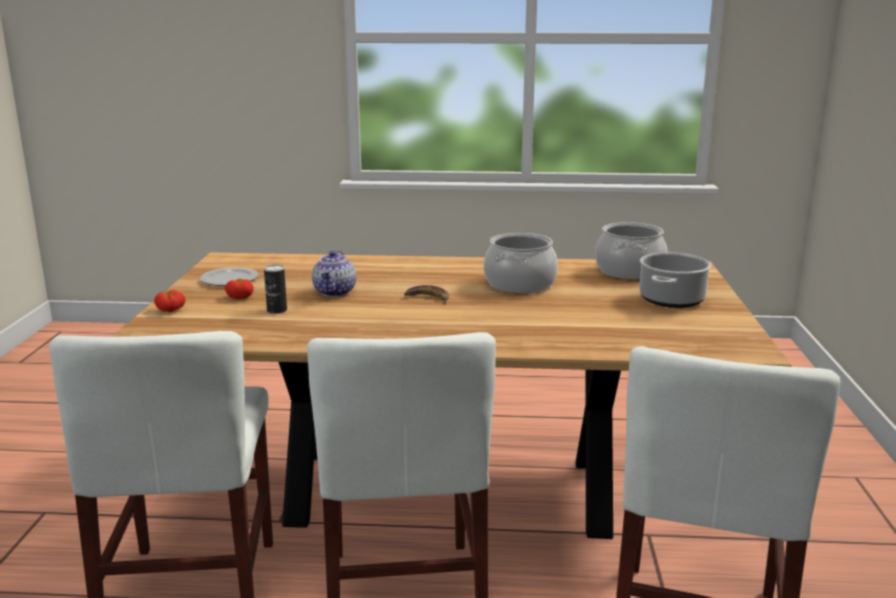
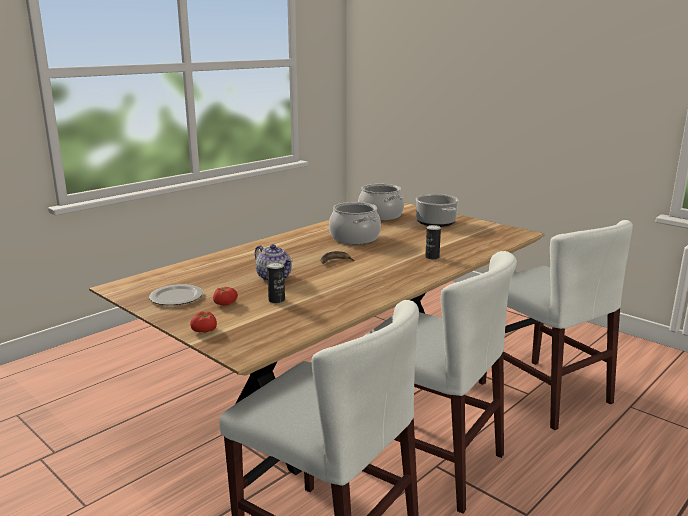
camera: 50 degrees left, 0 degrees up
none -> can [425,225,441,260]

